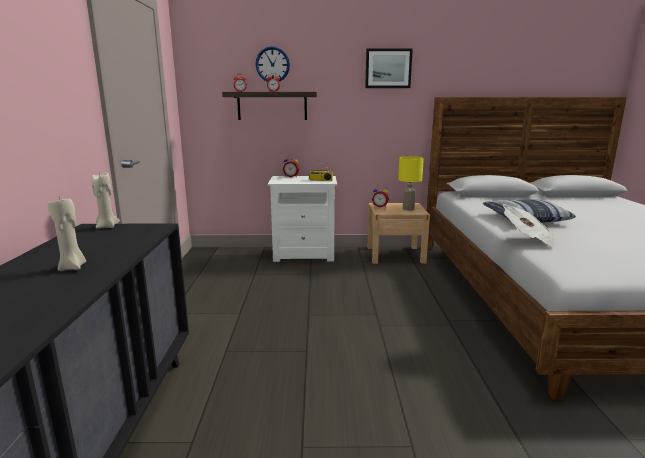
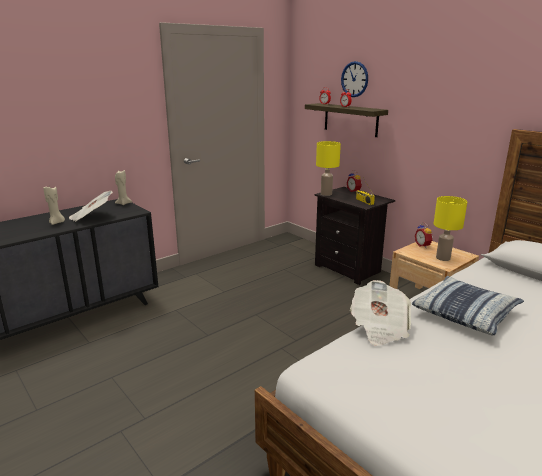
camera: 50 degrees right, 5 degrees up
white nightstand [268,176,337,262] -> black nightstand [314,187,395,285]
picture [365,49,413,88] -> none
none -> newspaper [69,191,113,222]
none -> yellow table lamp [316,141,341,196]

